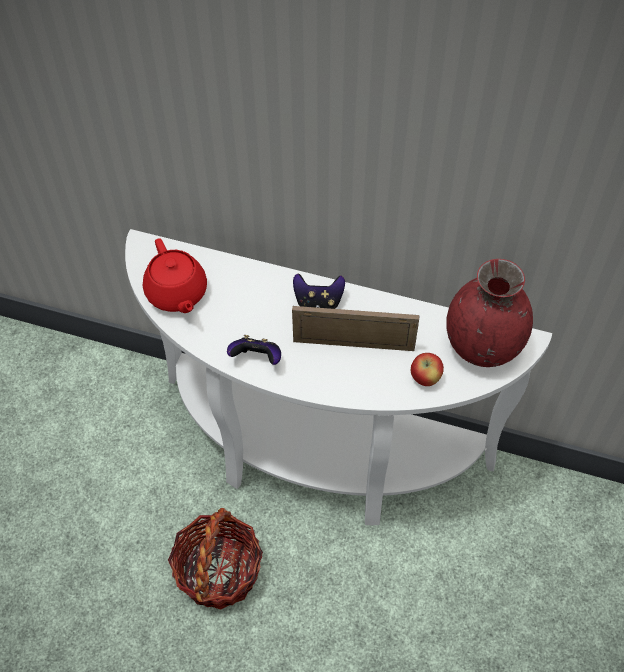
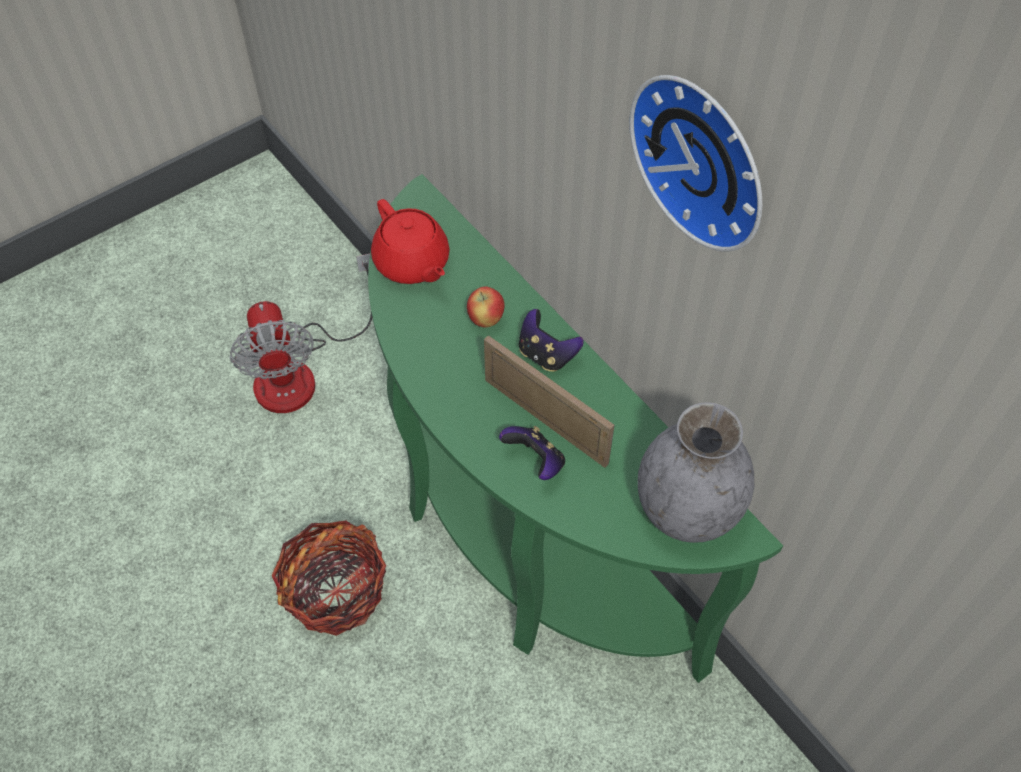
camera: 35 degrees right, 0 degrees up
white console table [125,229,552,526] -> green console table [368,174,783,683]
red teapot [143,238,207,313] -> red teapot turned 45 degrees counterclockwise [371,199,450,284]
game controller [227,335,281,365] -> game controller moved to [499,426,565,480]
apple [411,353,444,386] -> apple moved to [467,286,505,327]
red vase [446,259,533,367] -> grey vase [637,402,754,543]
none -> fan [230,253,372,413]
none -> wall clock [629,75,762,251]

